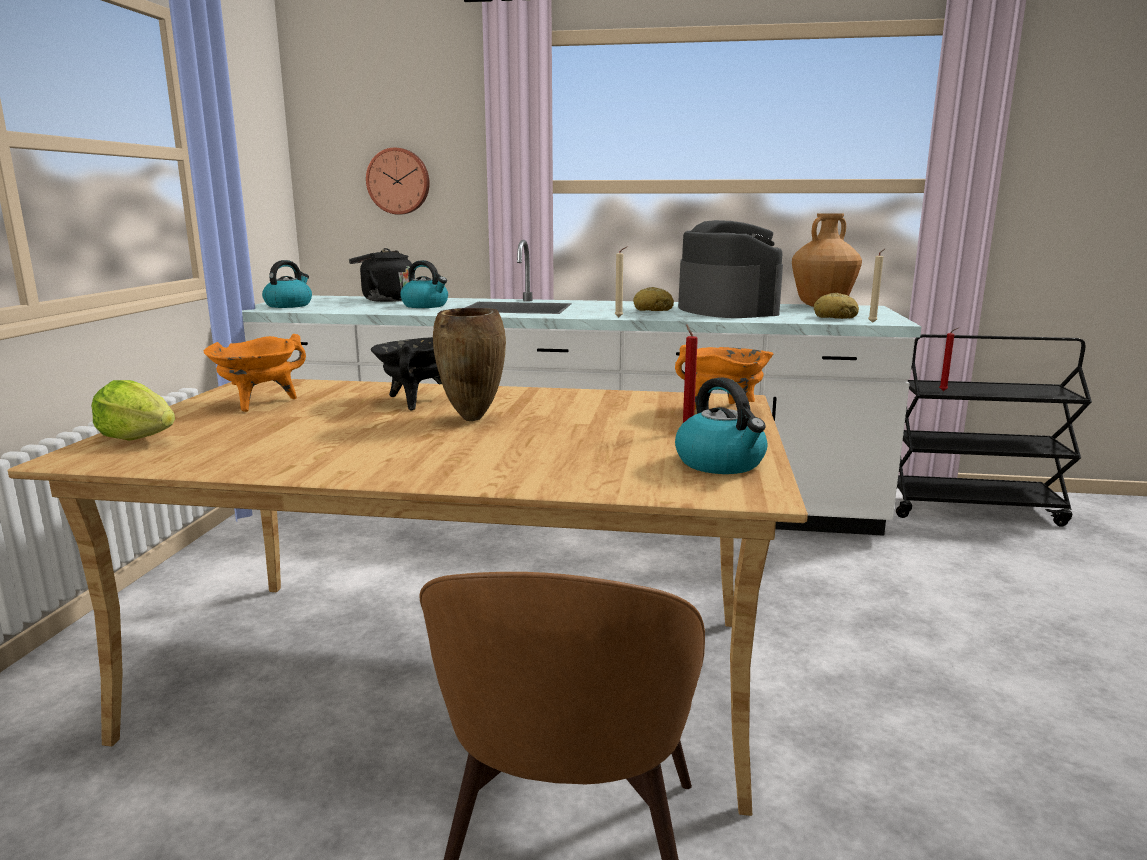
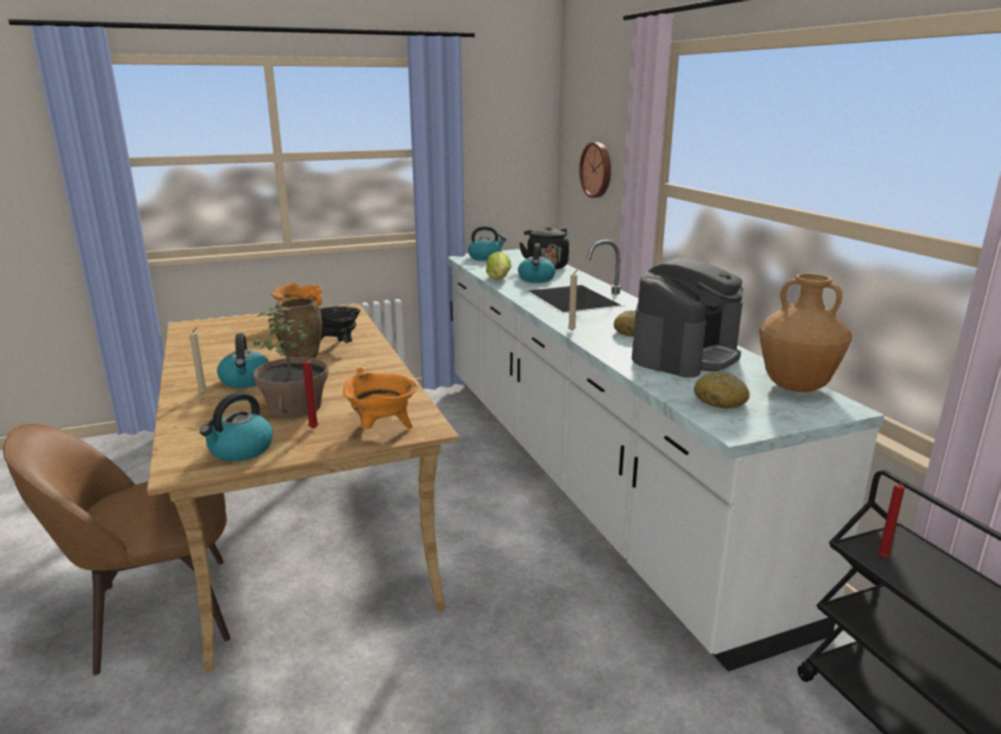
camera: 60 degrees right, 5 degrees up
lettuce [91,380,175,441] -> lettuce moved to [486,251,512,280]
beige candle [868,248,886,323] -> beige candle moved to [189,327,207,394]
none -> kettle [217,333,269,388]
none -> potted plant [253,307,329,418]

